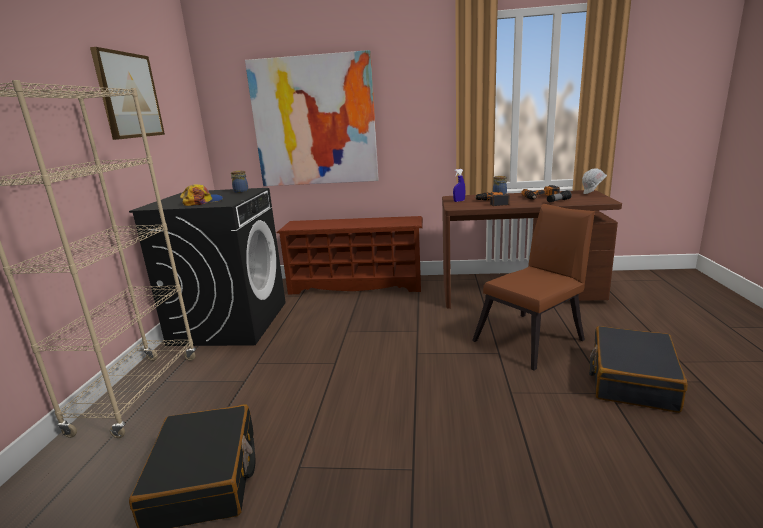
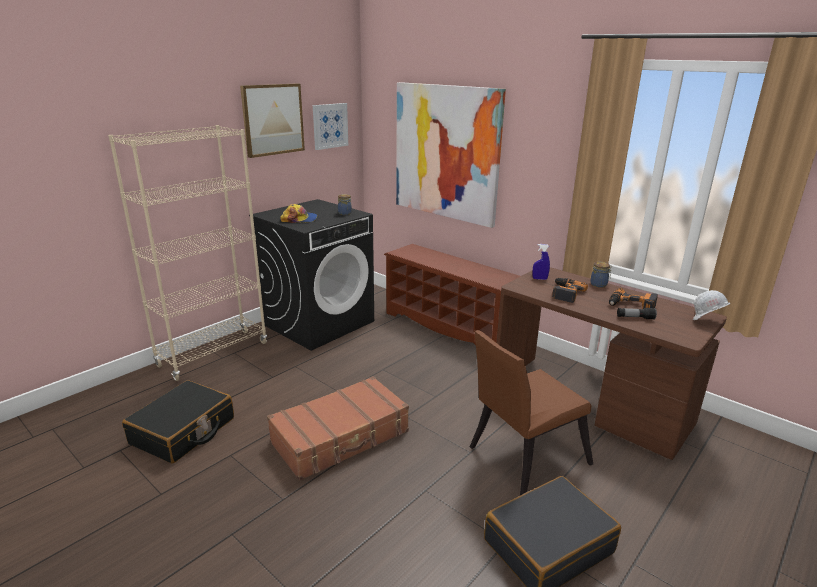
camera: 35 degrees right, 5 degrees up
brown chair [472,204,595,371] -> brown chair turned 150 degrees clockwise [470,330,593,495]
none -> brown suitcase [267,376,409,481]
none -> picture [313,103,348,150]

